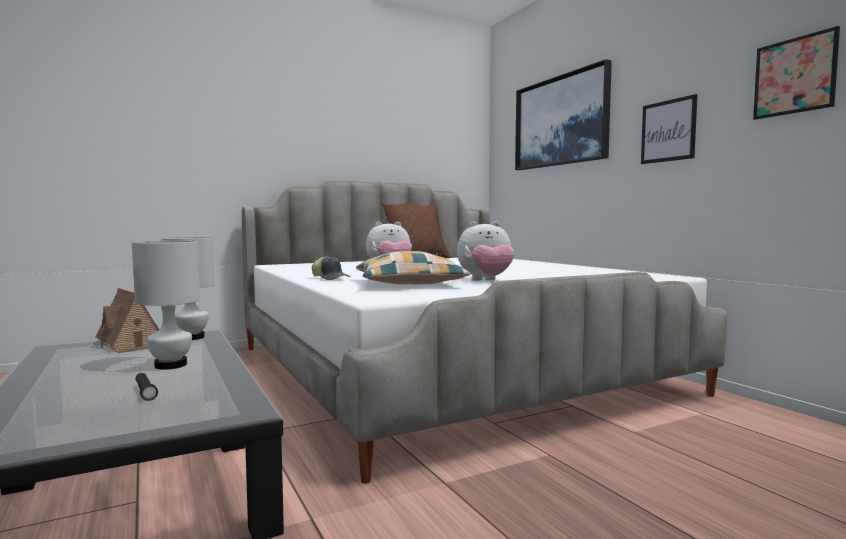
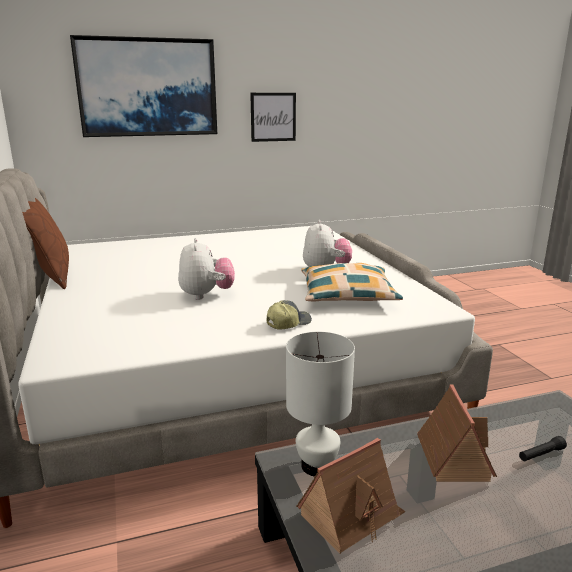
camera: 80 degrees left, 15 degrees up
white table lamp [132,241,200,370] -> toy house [417,385,497,482]
picture [753,26,840,120] -> none

